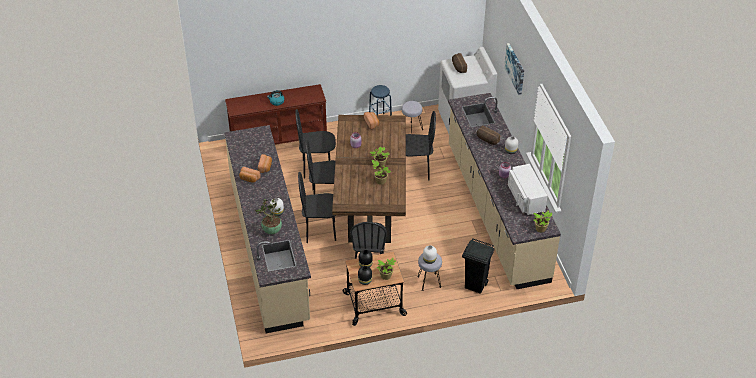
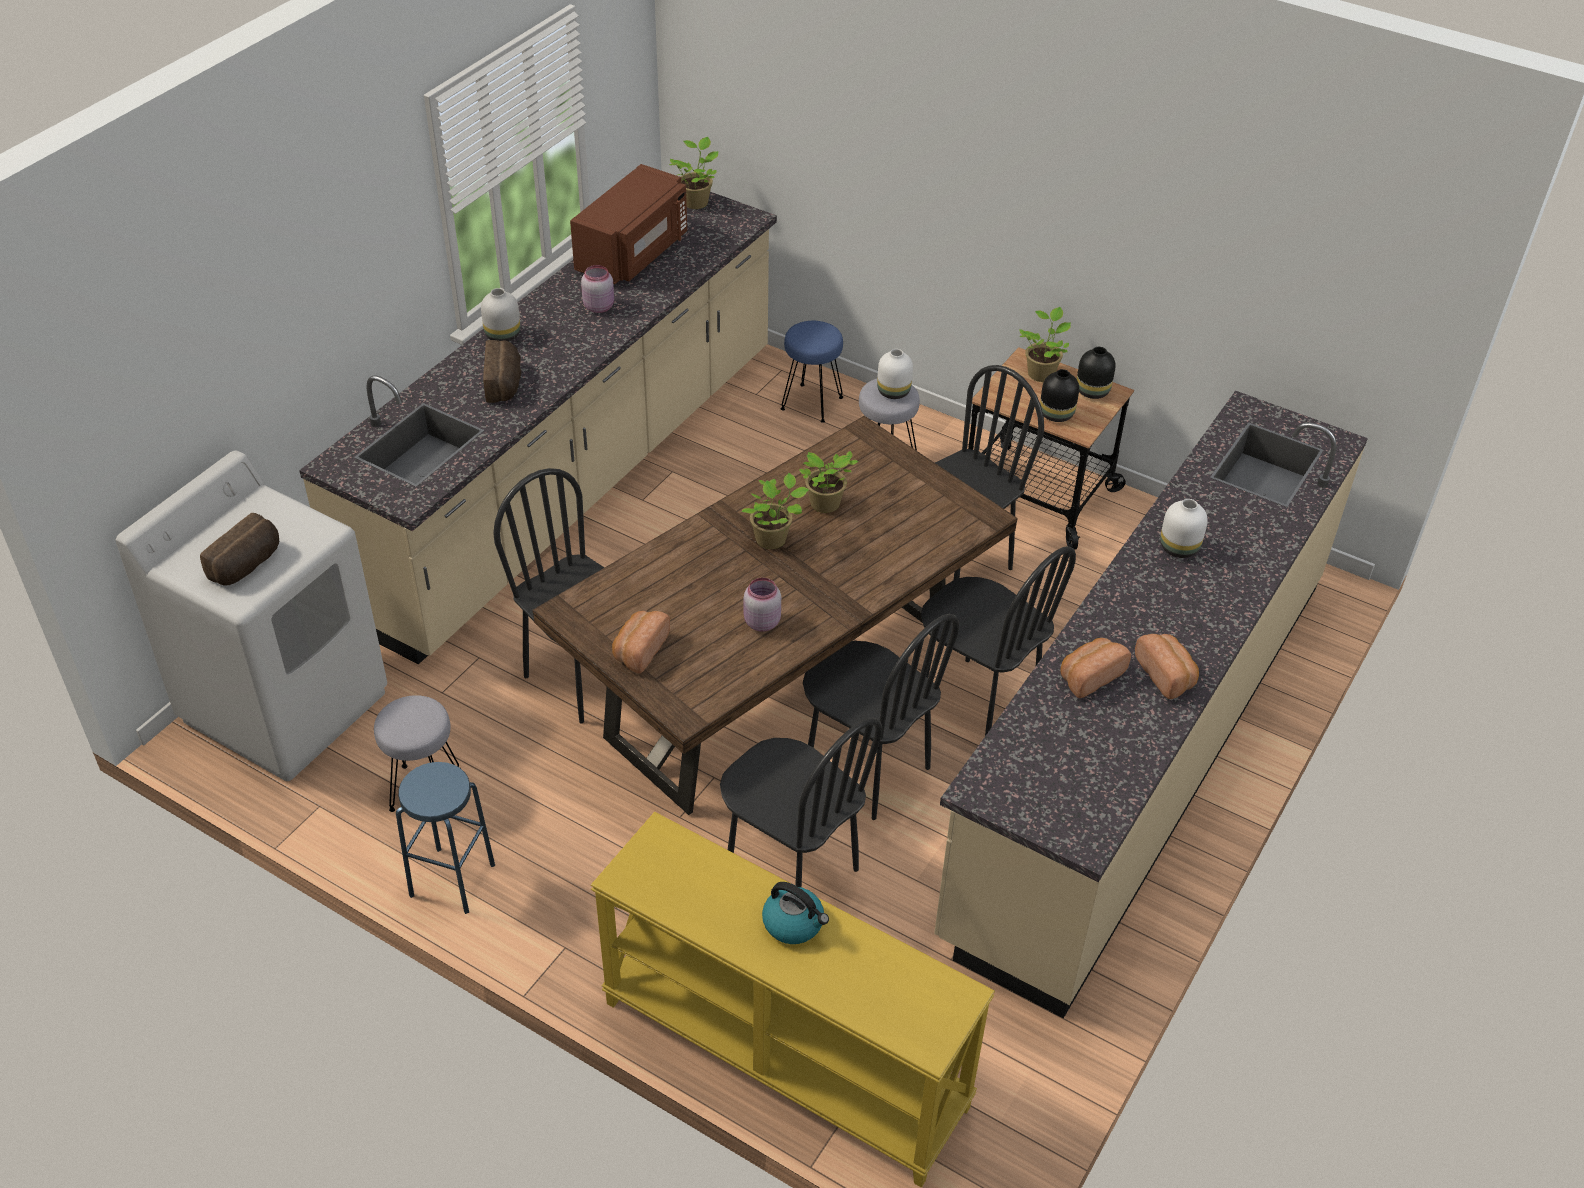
camera: 135 degrees left, 0 degrees up
brown console table [225,84,327,145] -> yellow console table [591,812,995,1188]
potted plant [255,199,282,234] -> none
black trash can [462,238,495,294] -> blue stool [781,321,843,423]
picture [504,43,524,95] -> none
white microwave [508,164,548,215] -> brown microwave [570,164,687,284]

